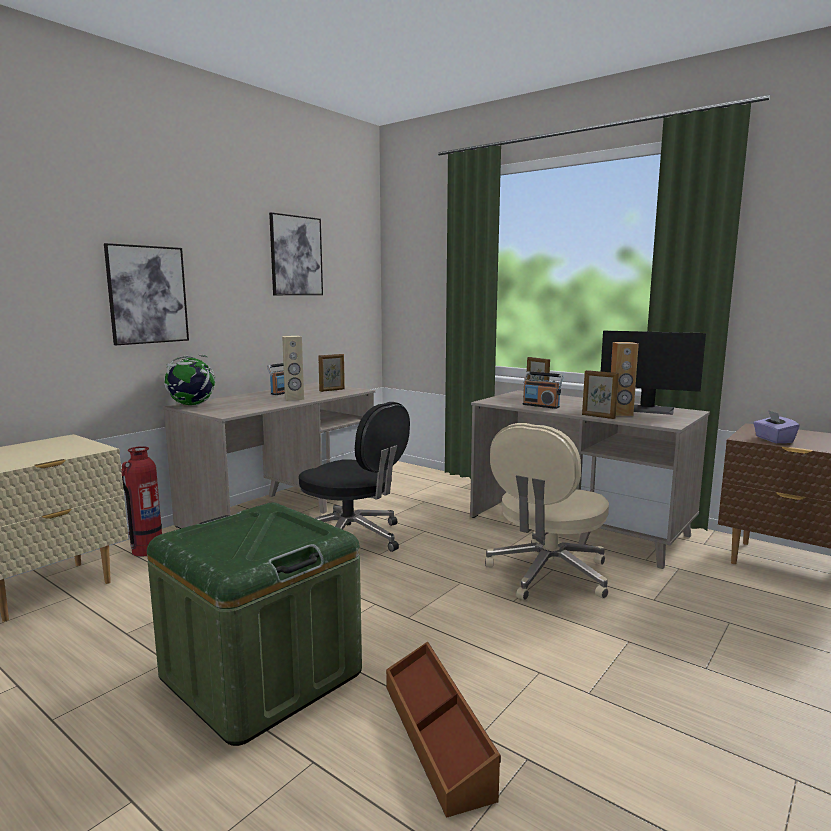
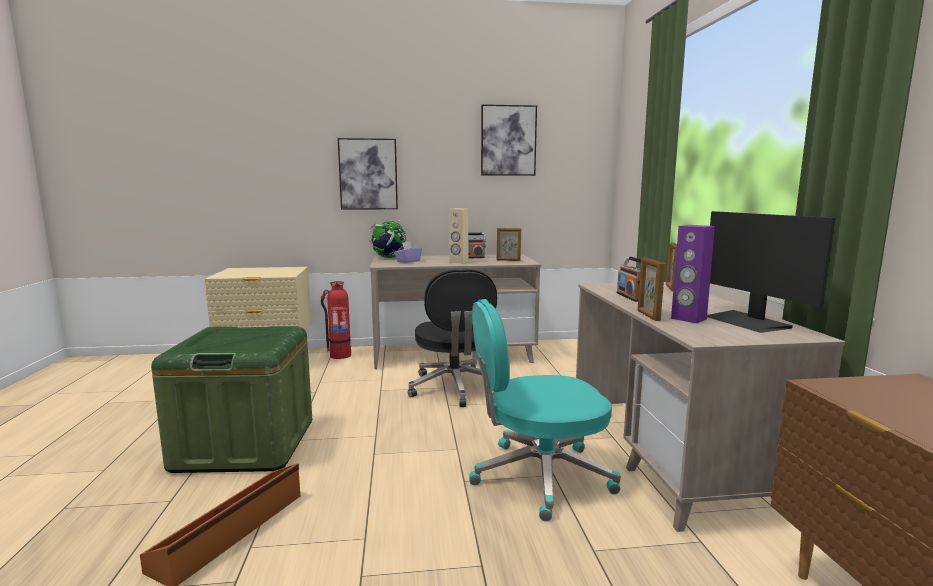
camera: 45 degrees right, 0 degrees up
beige office chair [485,423,609,600] -> turquoise office chair [469,299,621,521]
brown speaker [611,342,639,416] -> purple speaker [671,225,715,323]
purple tissue box [753,410,800,443] -> purple tissue box moved to [394,242,422,263]

